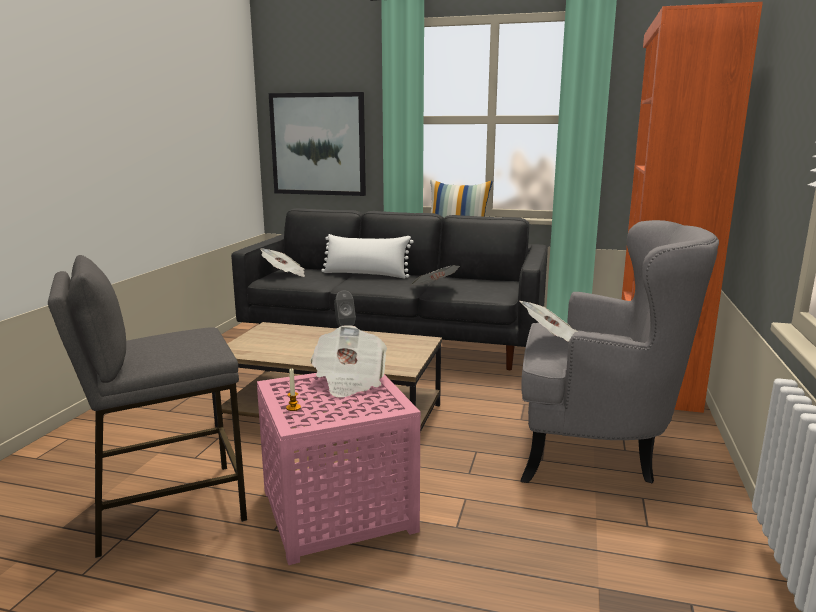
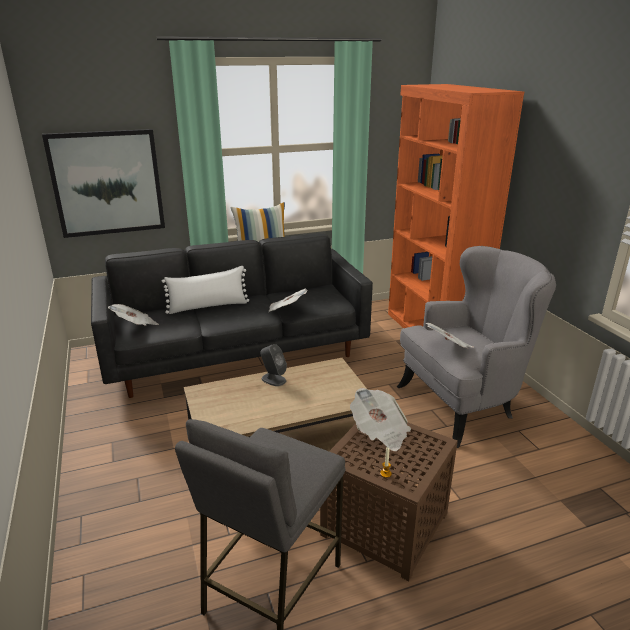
camera: 35 degrees left, 10 degrees up
pink side table [257,373,421,565] -> brown side table [320,422,458,581]

